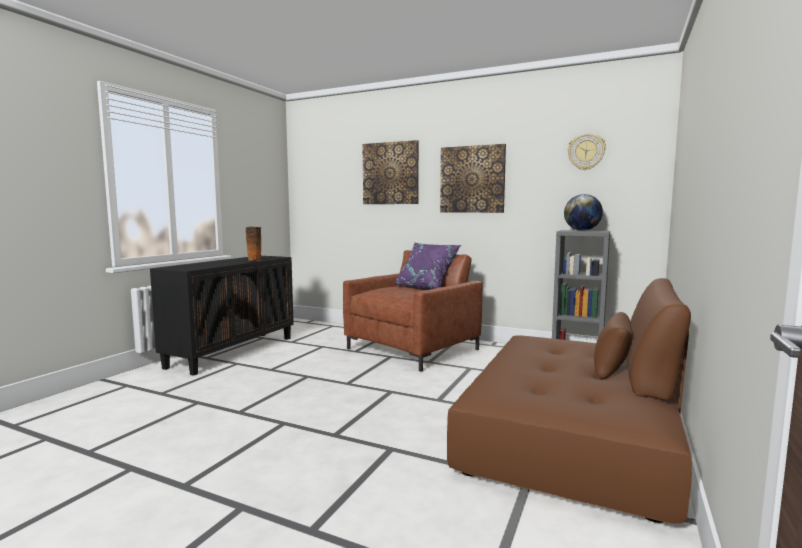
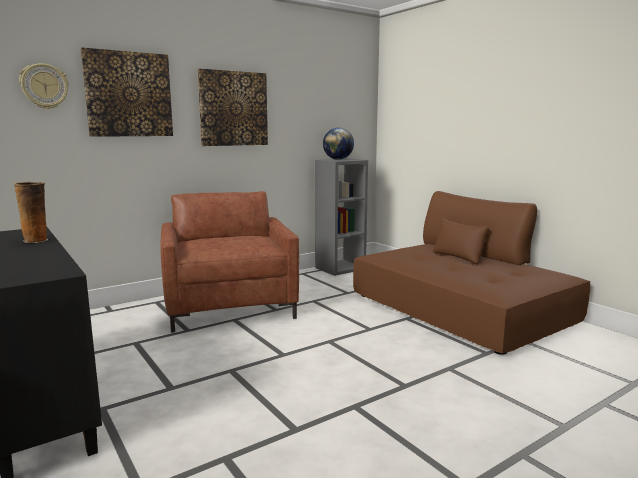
camera: 60 degrees left, 5 degrees up
purple pillow [393,243,461,290] -> none
wall clock [568,133,606,170] -> wall clock moved to [19,63,69,109]

